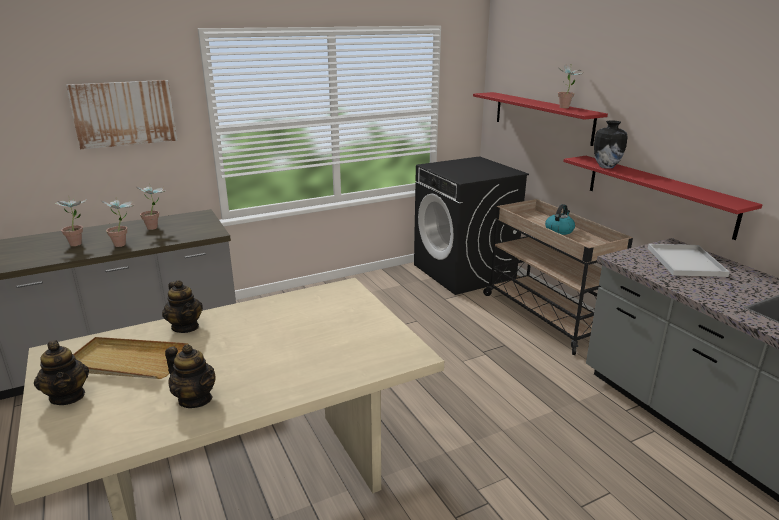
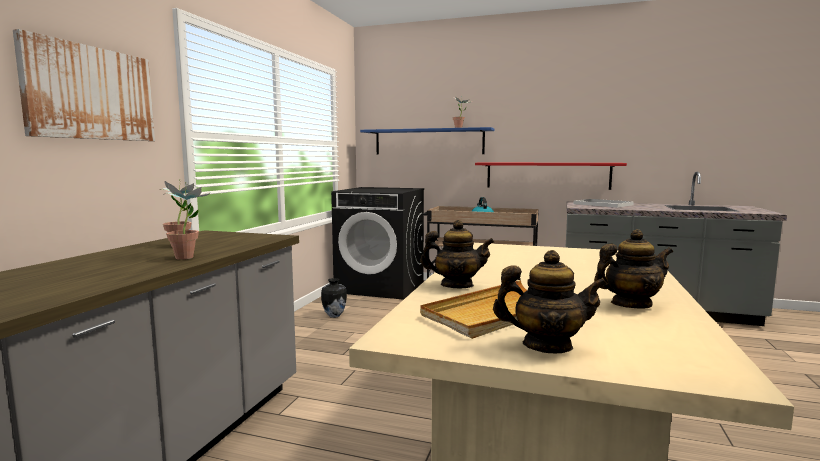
camera: 45 degrees left, 15 degrees down
potted plant [55,199,86,246] -> none
red shelf [473,92,608,146] -> blue shelf [360,127,494,154]
vase [594,120,628,169] -> vase moved to [321,278,347,318]

